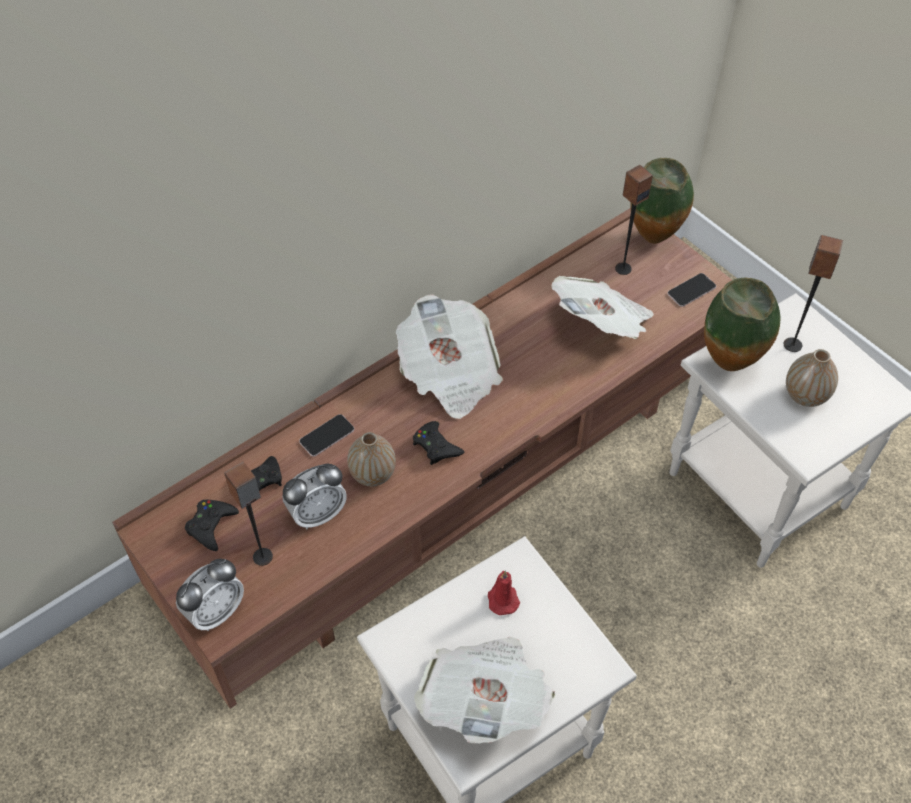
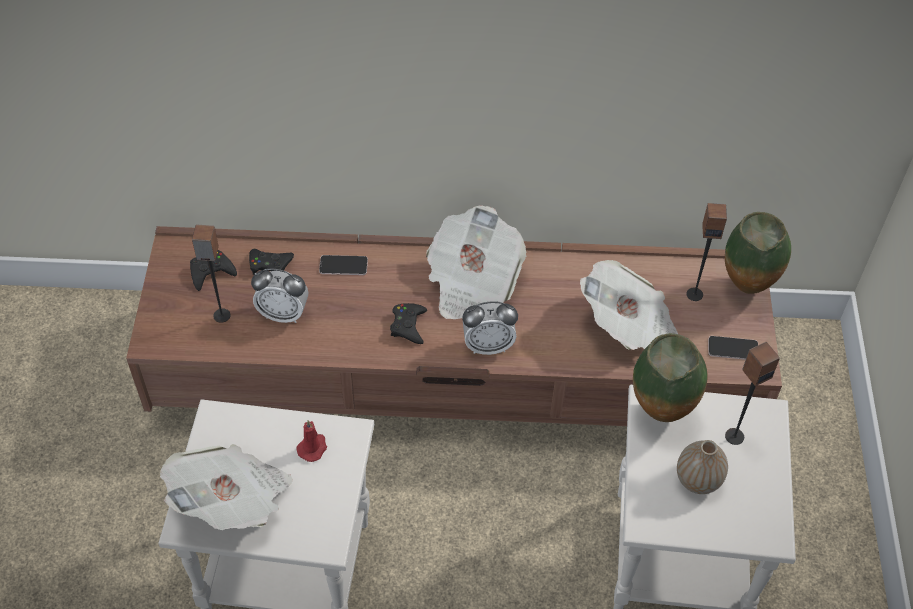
camera: 40 degrees right, 0 degrees up
alarm clock [176,559,244,631] -> alarm clock moved to [462,301,518,355]
vase [347,432,396,486] -> none

